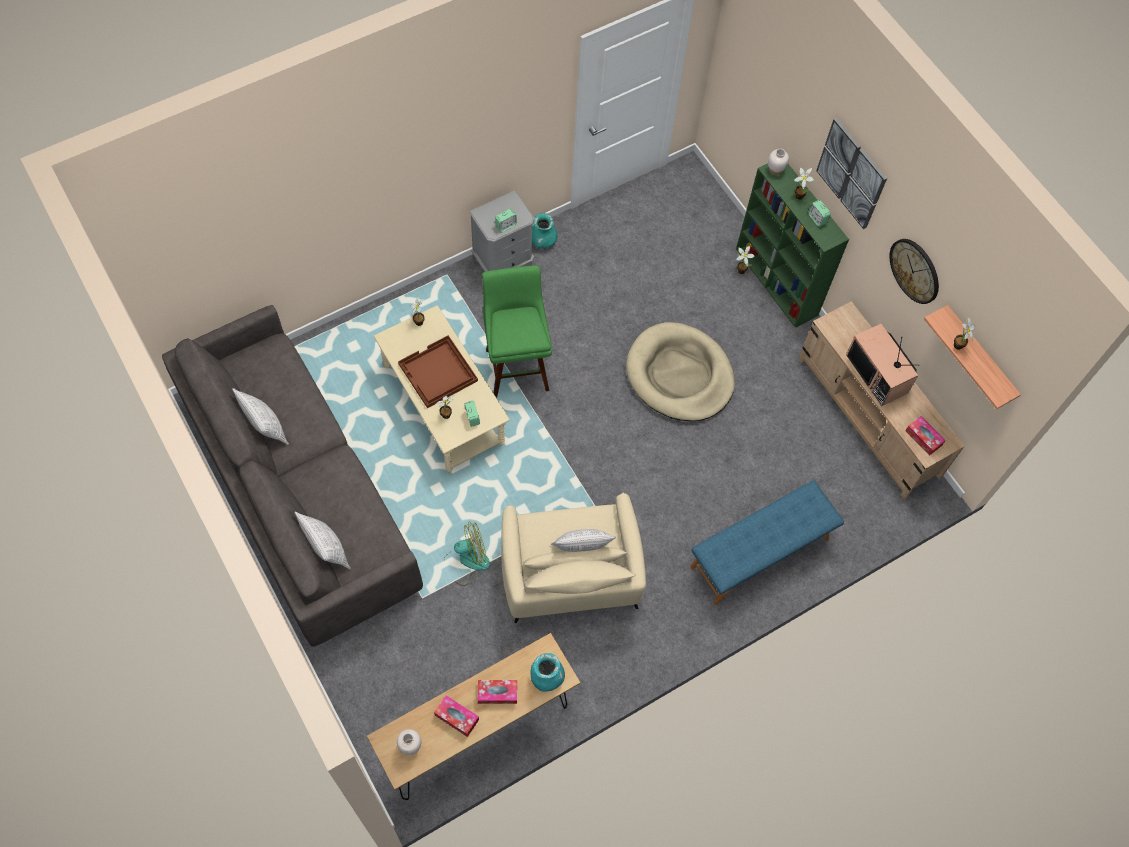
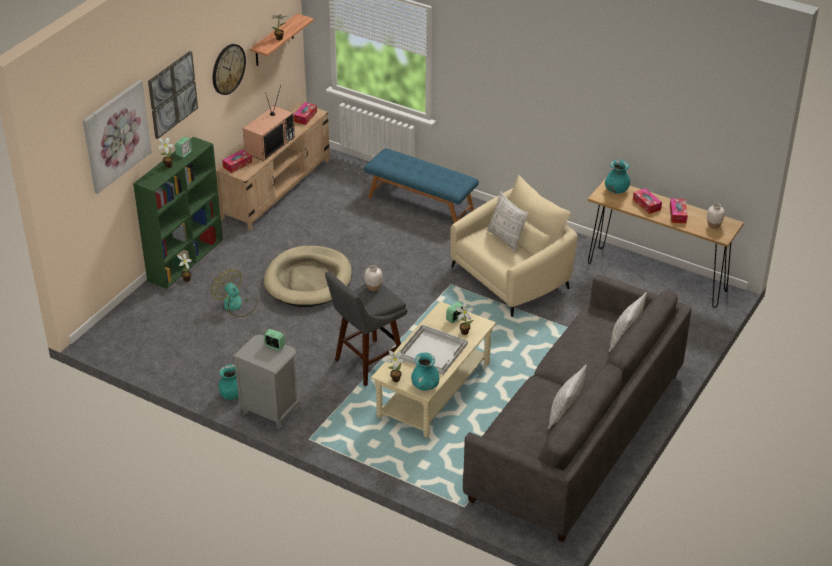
camera: 115 degrees left, 25 degrees down
brown tray [398,335,478,408] -> white tray [397,324,468,375]
fan [448,521,490,586] -> fan moved to [211,269,258,317]
green stool [482,265,552,397] -> grey stool [325,272,407,386]
white vase [768,149,789,175] -> white vase moved to [364,265,383,291]
none -> picture [83,80,152,194]
none -> tissue box [222,150,252,173]
none -> turquoise vase [411,353,439,391]

